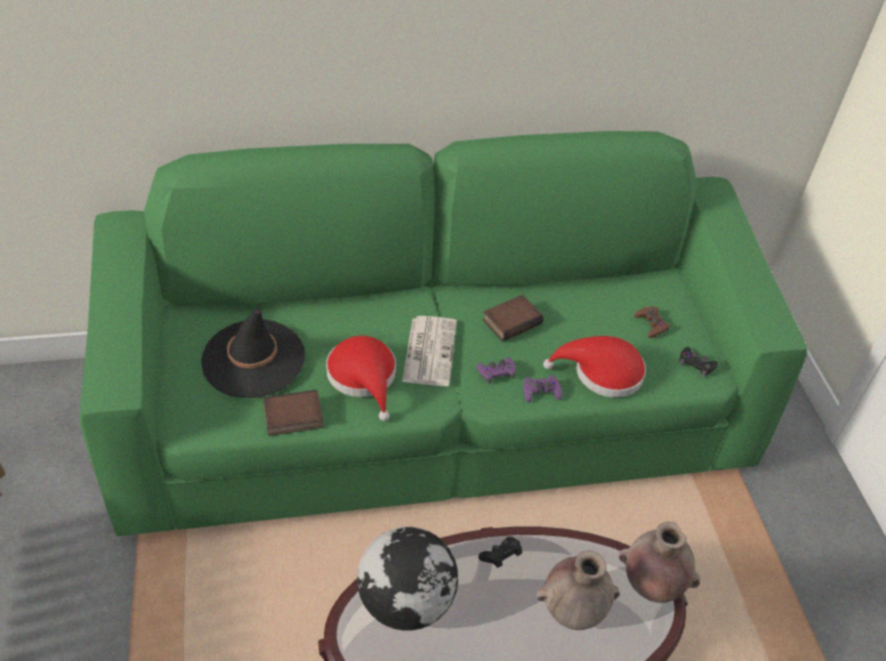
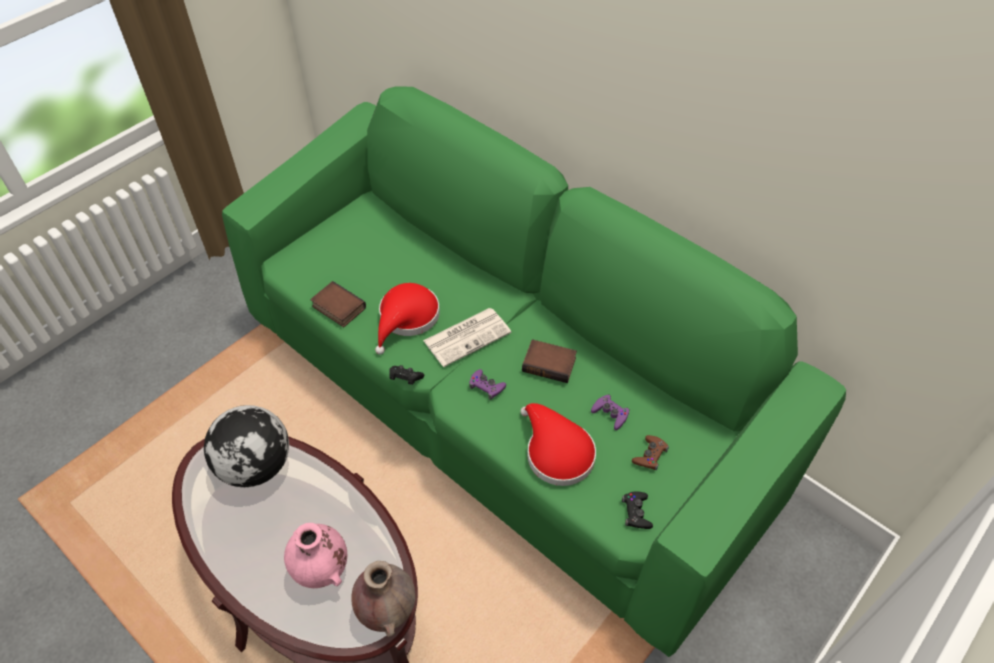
camera: 55 degrees right, 5 degrees up
black hat [201,309,305,398] -> none
black game controller [478,537,522,568] -> black game controller moved to [389,365,424,385]
purple game controller [523,375,562,403] -> purple game controller moved to [591,394,630,430]
brown vase [536,550,620,630] -> pink vase [284,523,347,588]

